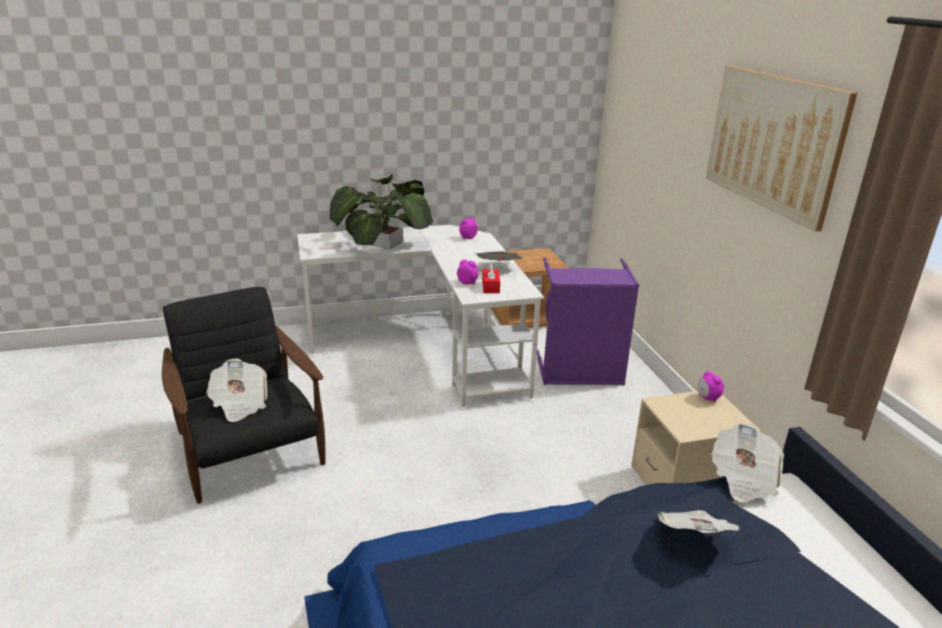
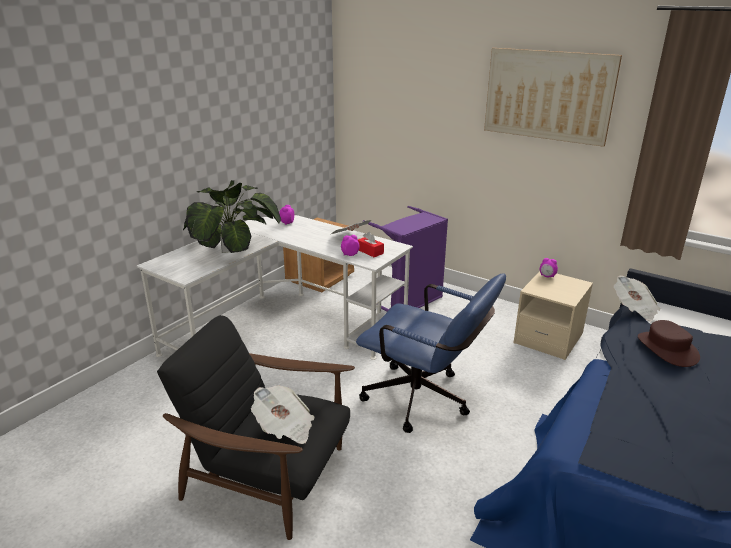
camera: 40 degrees left, 0 degrees up
newspaper [658,510,739,533] -> brown hat [638,320,700,367]
none -> blue office chair [356,273,506,433]

